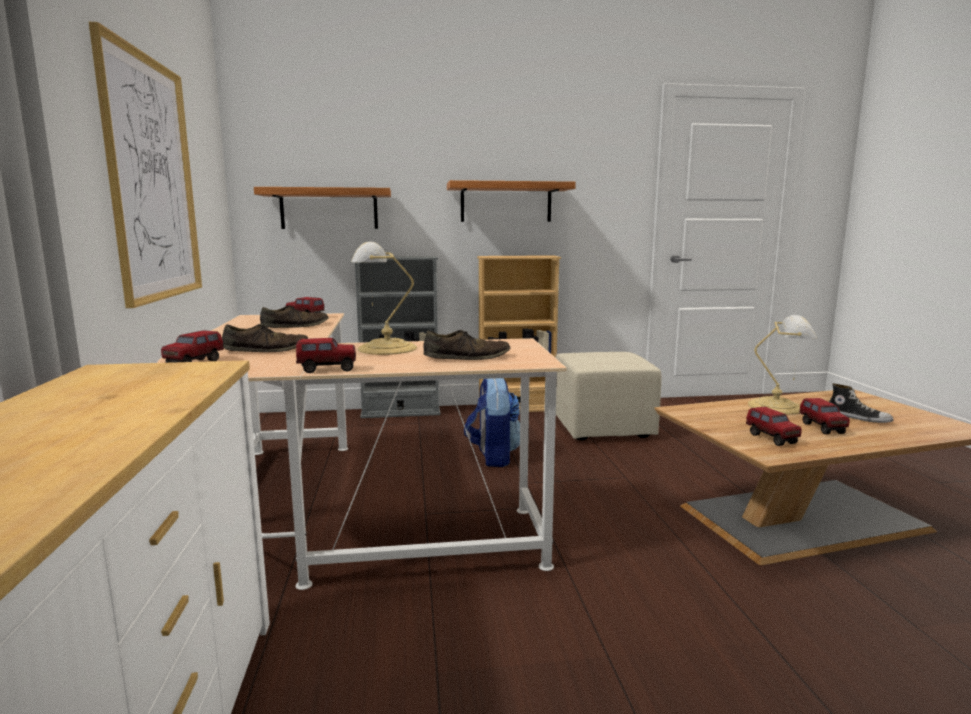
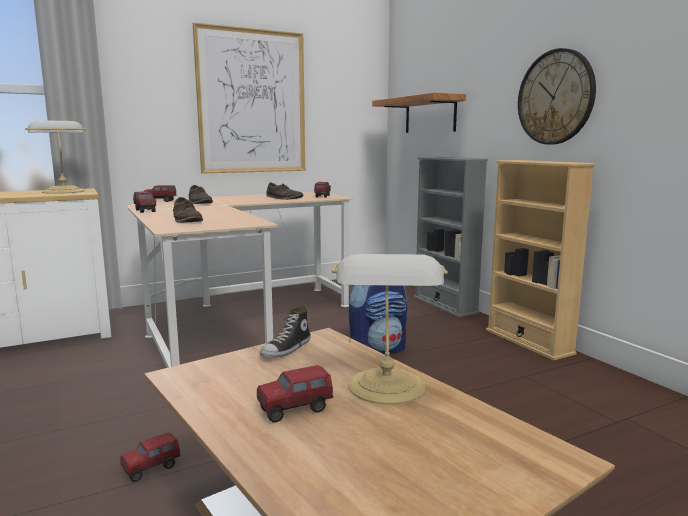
camera: 70 degrees right, 0 degrees up
table lamp [351,242,417,355] -> table lamp moved to [25,120,87,194]
shelf [447,180,576,222] -> wall clock [518,48,596,145]
beige ottoman [556,352,662,440] -> none
toy truck [746,406,802,446] -> toy truck moved to [120,432,181,482]
shoe [829,383,894,423] -> shoe moved to [260,305,311,358]

